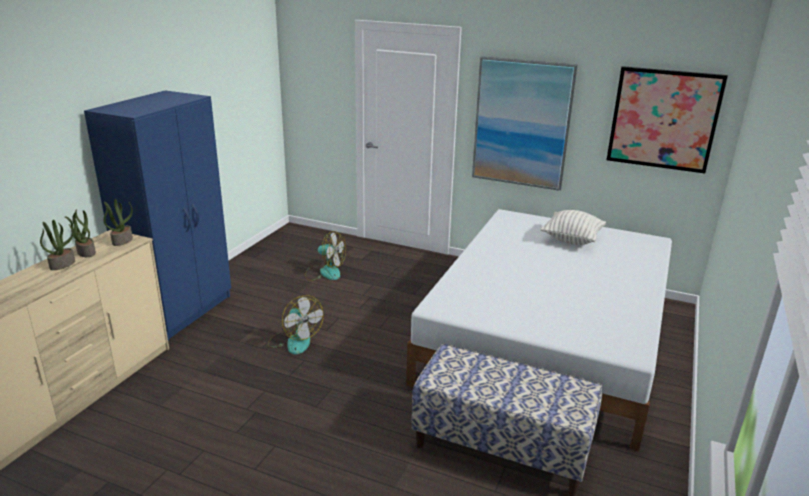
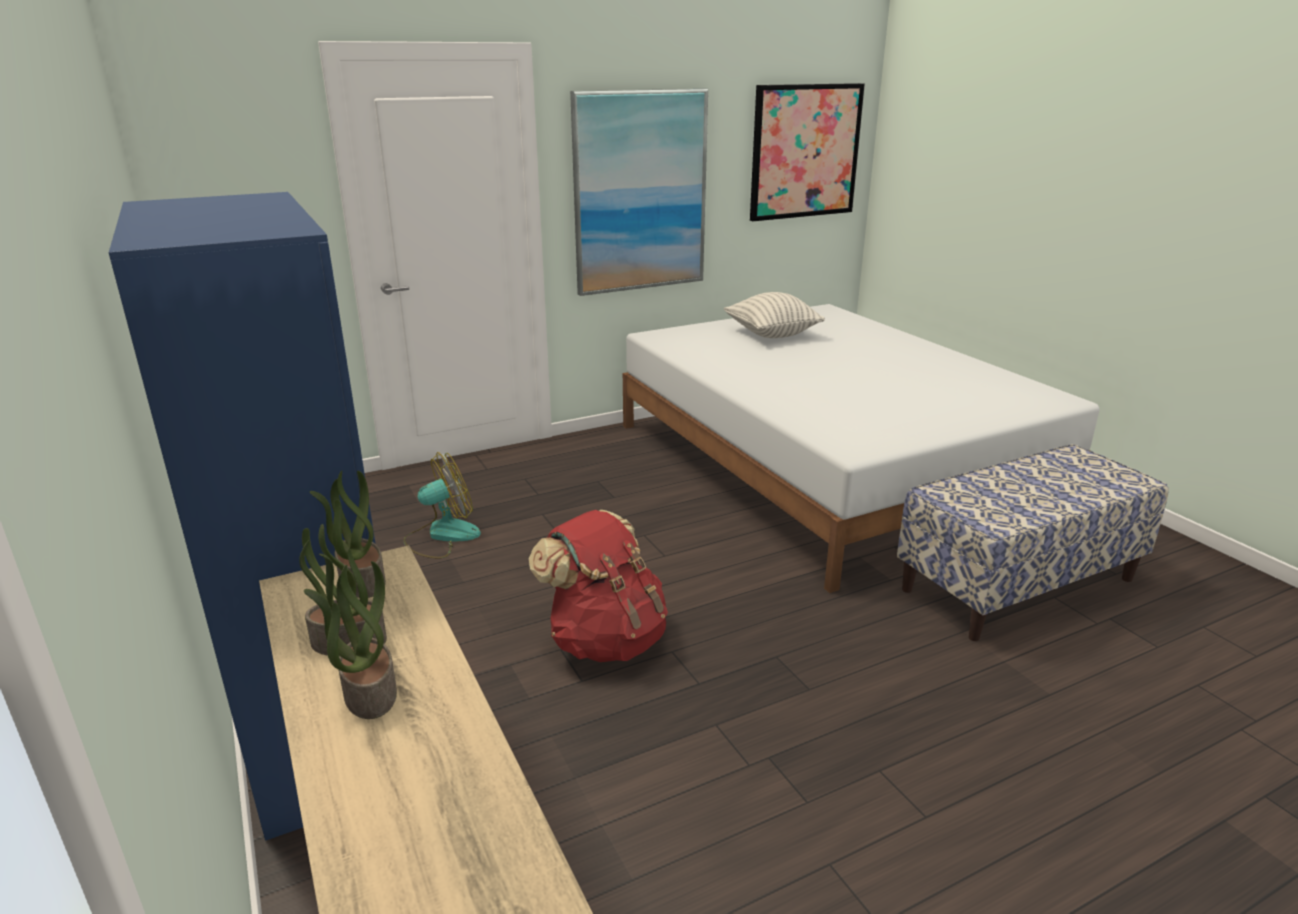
camera: 50 degrees left, 0 degrees up
fan [267,295,324,355] -> red backpack [529,510,668,662]

